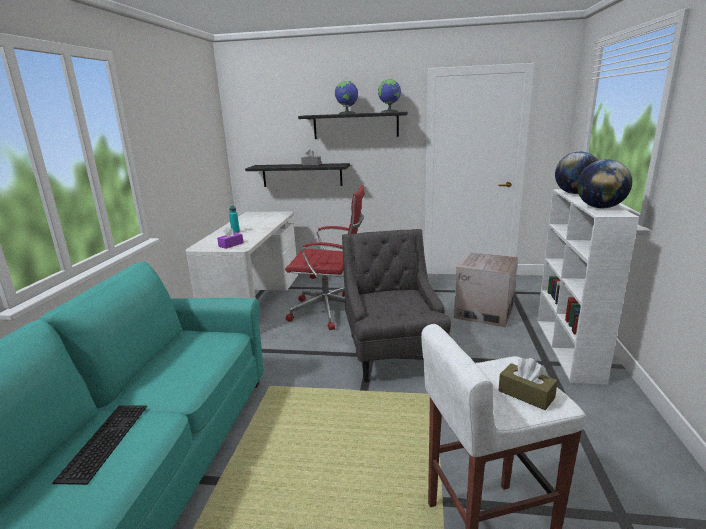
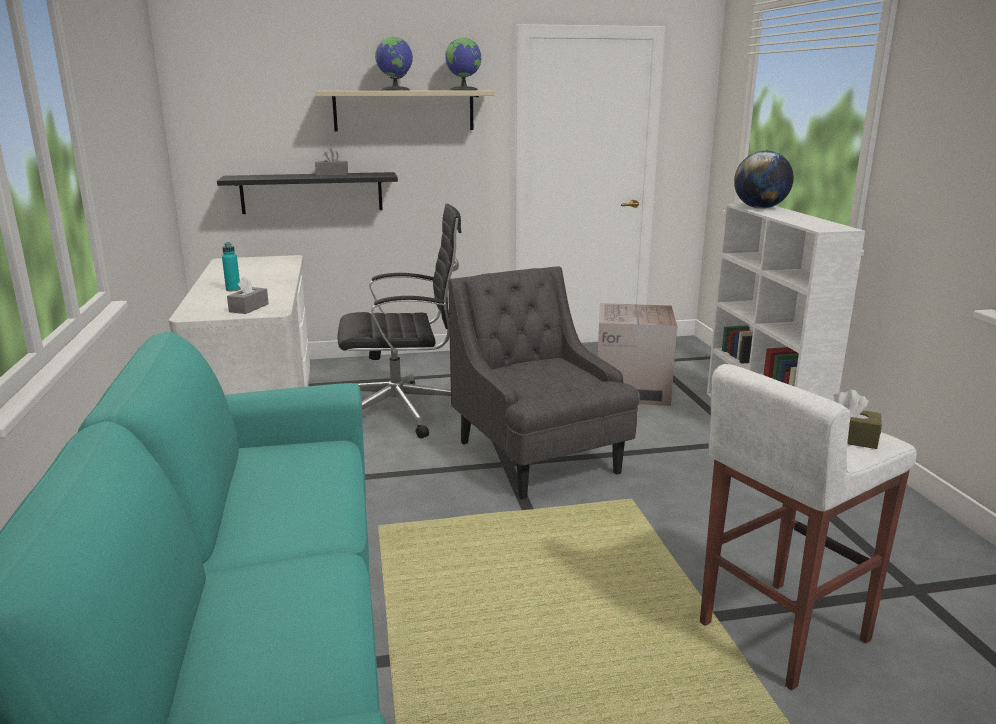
camera: 20 degrees left, 0 degrees up
keyboard [52,405,147,485] -> none
purple tissue box [217,227,243,249] -> grey tissue box [227,276,269,314]
red office chair [285,185,365,330] -> black office chair [338,204,462,439]
black shelf [298,112,408,139] -> beige shelf [316,91,495,131]
globe [577,159,632,208] -> none

